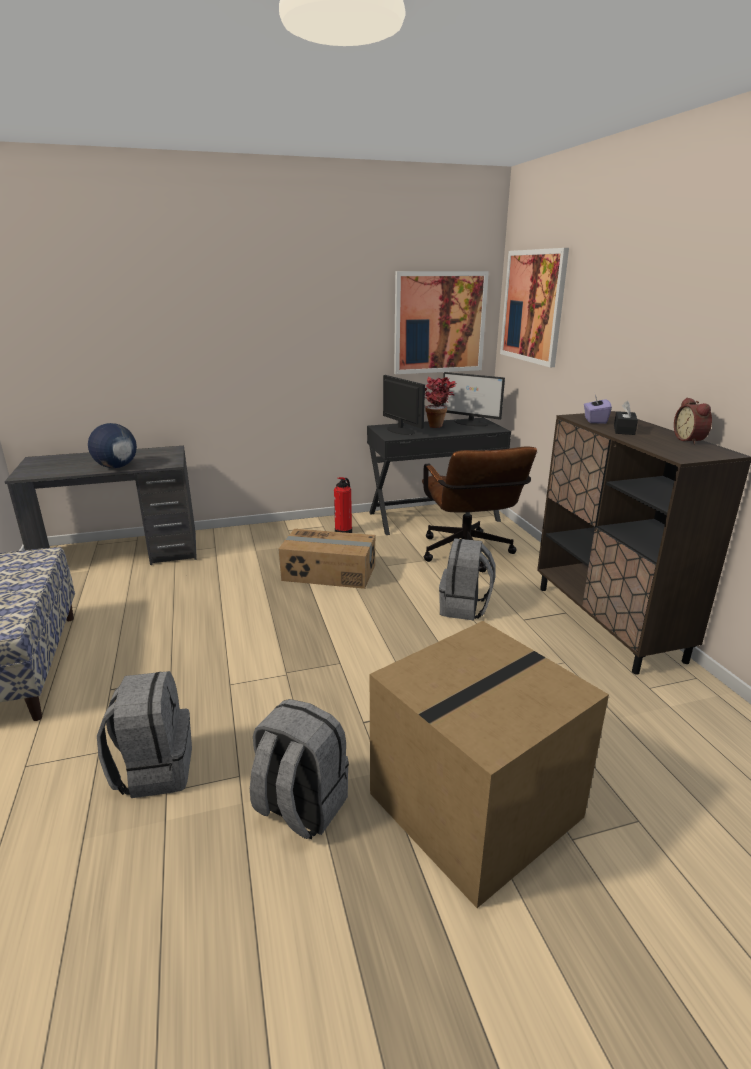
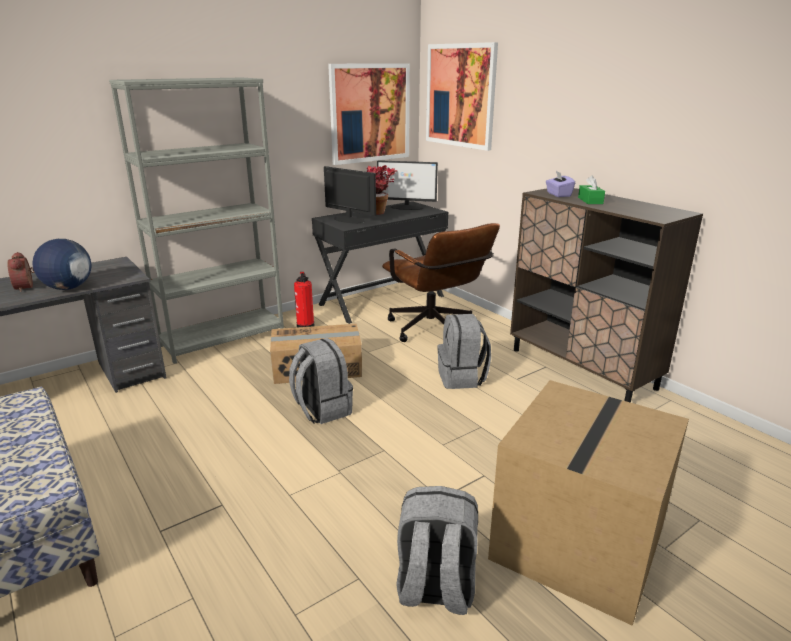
camera: 20 degrees left, 0 degrees up
grey backpack [97,671,192,798] -> grey backpack moved to [289,338,353,424]
black tissue box [614,401,638,435] -> green tissue box [578,175,605,204]
alarm clock [674,398,712,444] -> alarm clock moved to [7,252,34,292]
none -> grey bookcase [109,78,284,364]

